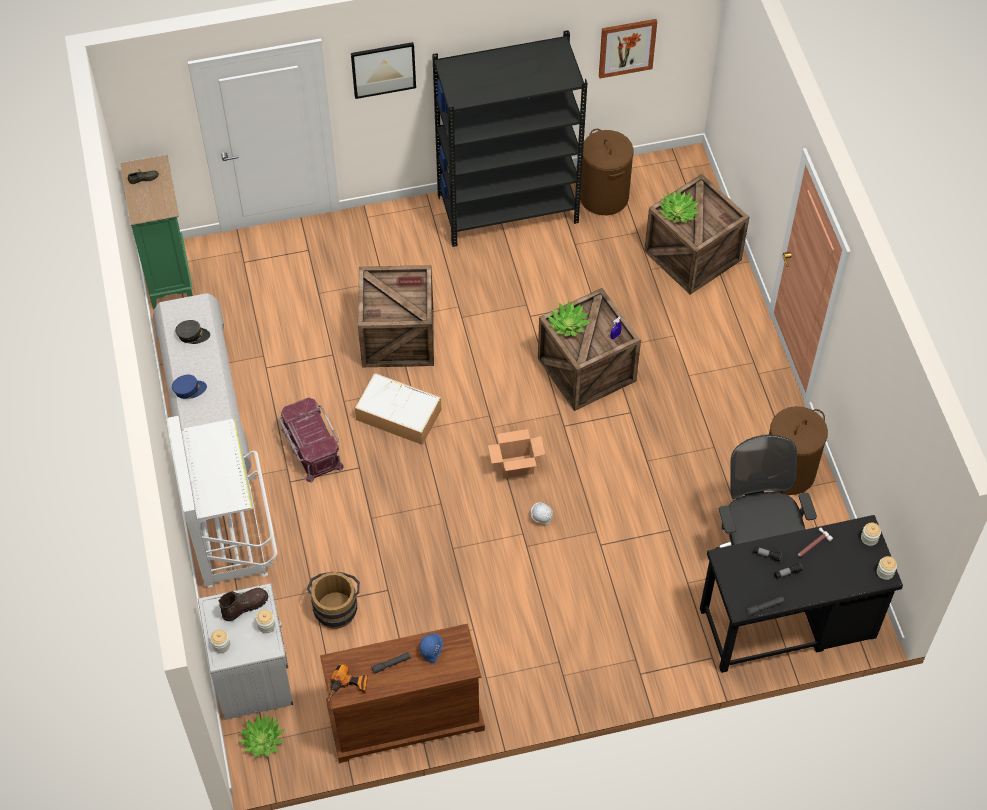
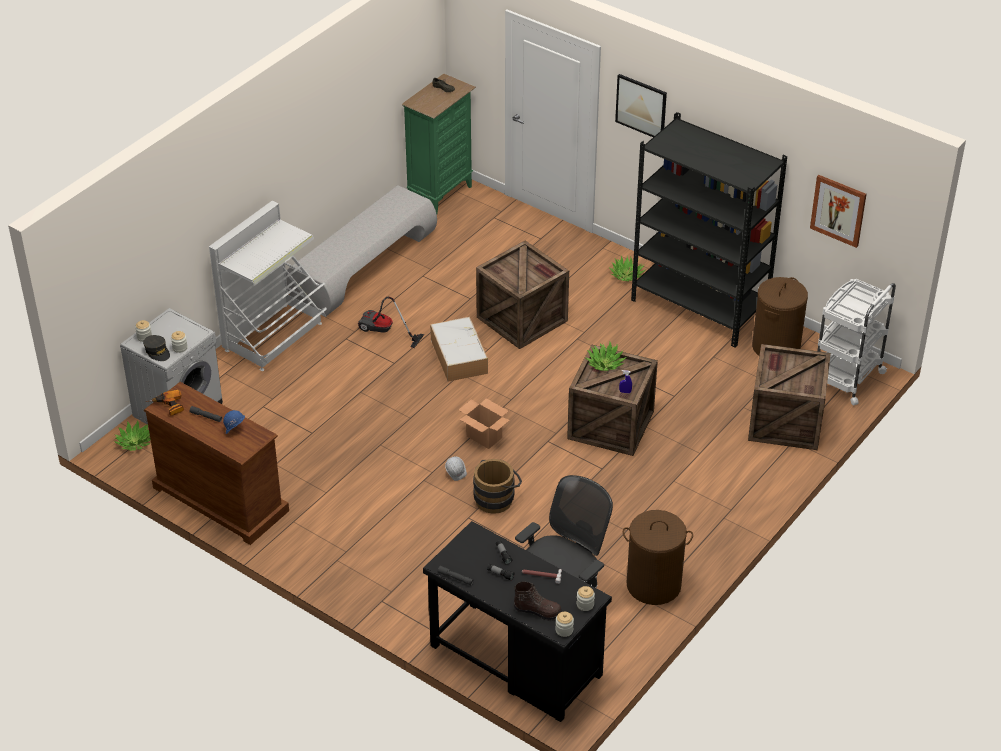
camera: 50 degrees right, 15 degrees down
blue cap [172,375,207,399] -> none
grey cap [175,320,210,344] -> grey cap moved to [143,335,170,361]
brown boot [218,588,268,621] -> brown boot moved to [514,582,563,621]
red storage box [279,398,344,482] -> vacuum cleaner [358,296,424,348]
brown bucket [307,572,360,629] -> brown bucket moved to [473,459,522,514]
potted plant [658,190,700,223] -> potted plant moved to [608,256,645,281]
none -> white cart [817,279,896,405]

